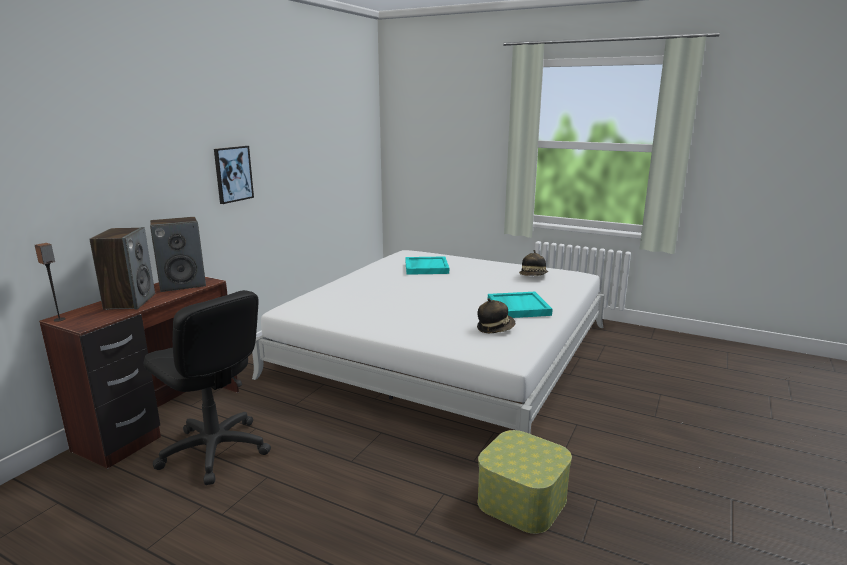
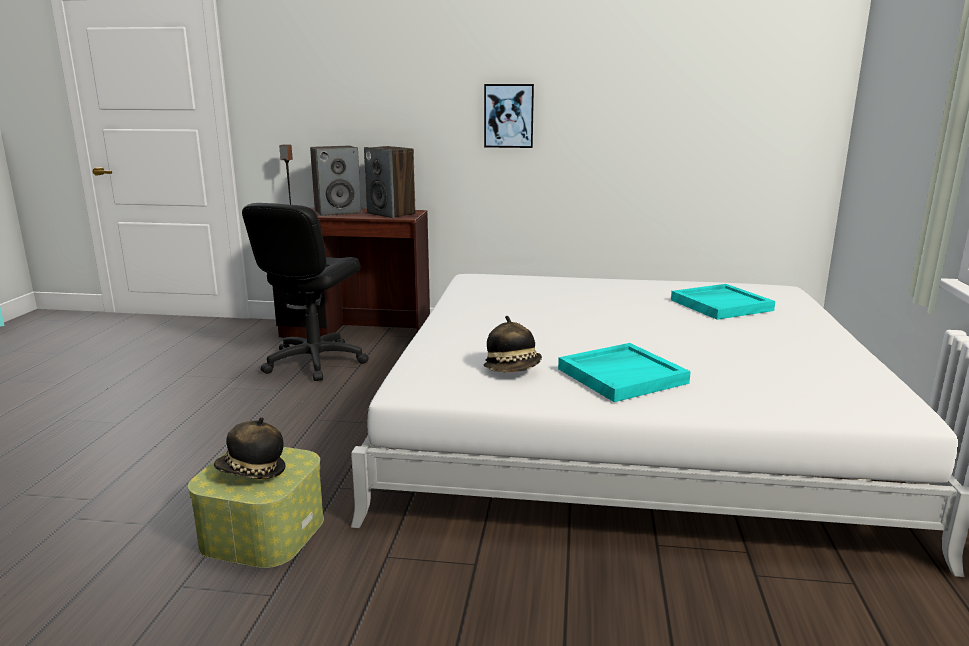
camera: 70 degrees right, 0 degrees up
hat [519,250,548,276] -> hat moved to [214,417,286,479]

